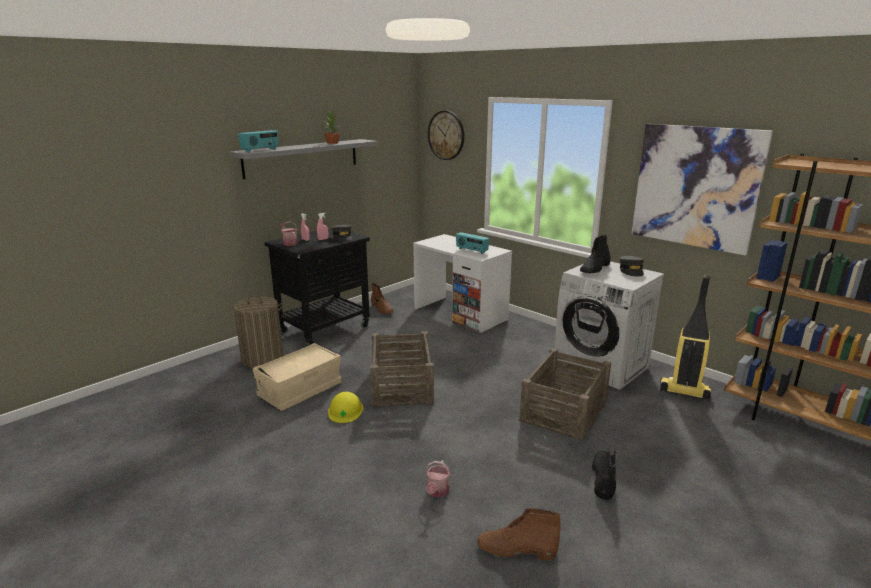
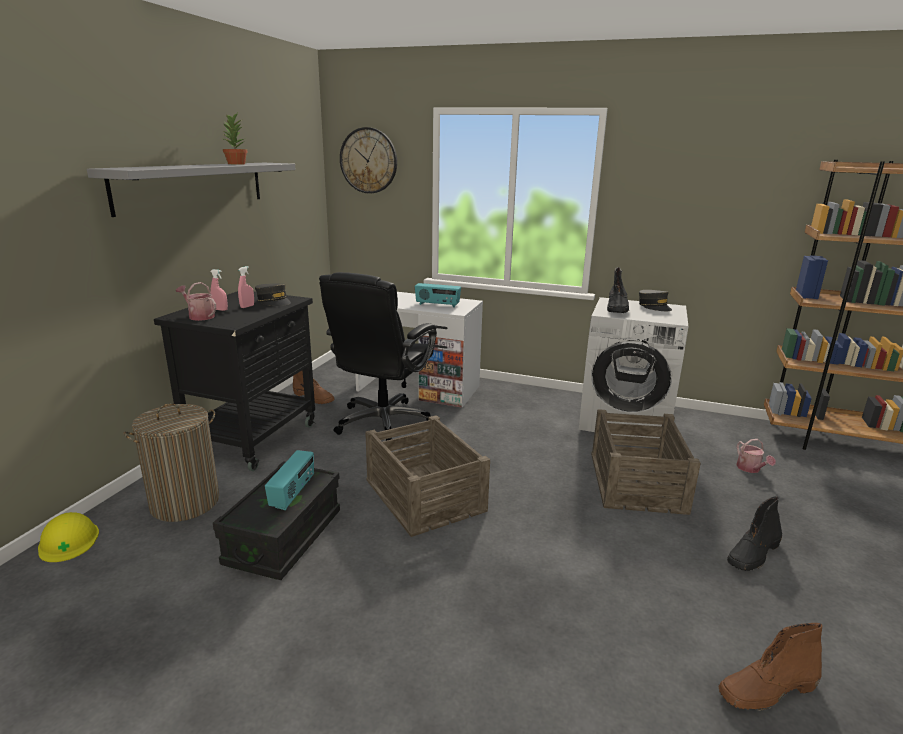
camera: 25 degrees left, 0 degrees up
radio [238,130,278,152] -> radio moved to [265,450,314,510]
beige storage box [253,343,341,411] -> black storage box [213,461,340,580]
yellow hard hat [328,392,363,423] -> yellow hard hat moved to [38,512,99,562]
watering can [426,460,451,497] -> watering can moved to [736,439,776,473]
black boot [592,448,616,500] -> black boot turned 120 degrees counterclockwise [727,496,782,571]
picture [631,124,773,255] -> none
vacuum cleaner [660,275,711,401] -> none
none -> black office chair [319,272,437,441]

